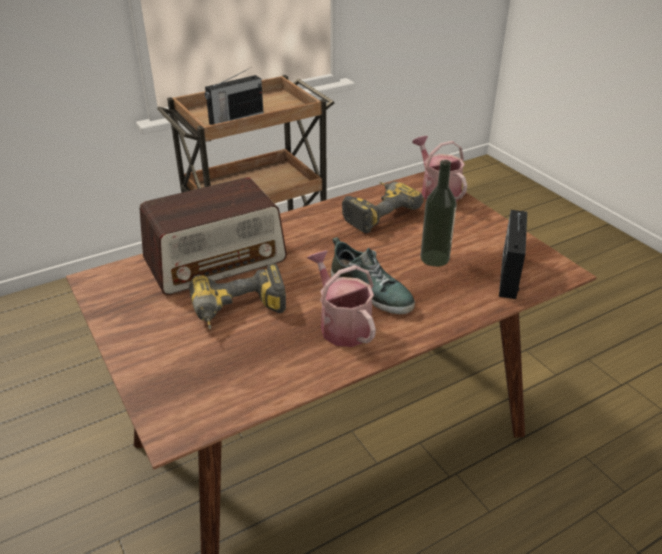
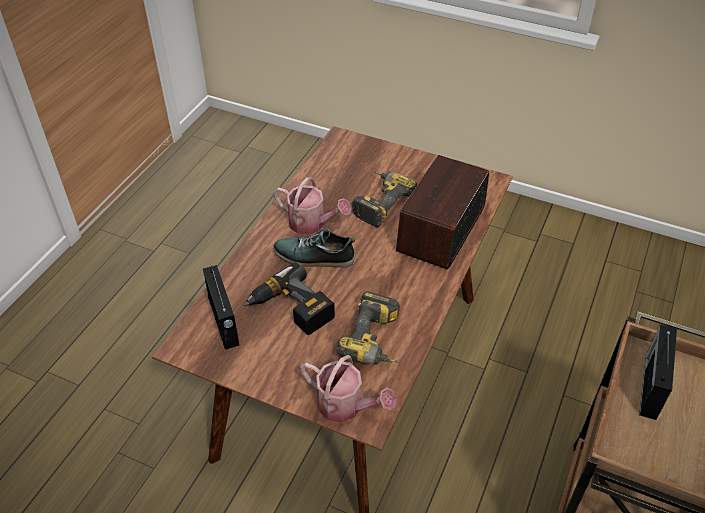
camera: 145 degrees right, 10 degrees up
bottle [420,160,457,267] -> power drill [244,262,335,335]

